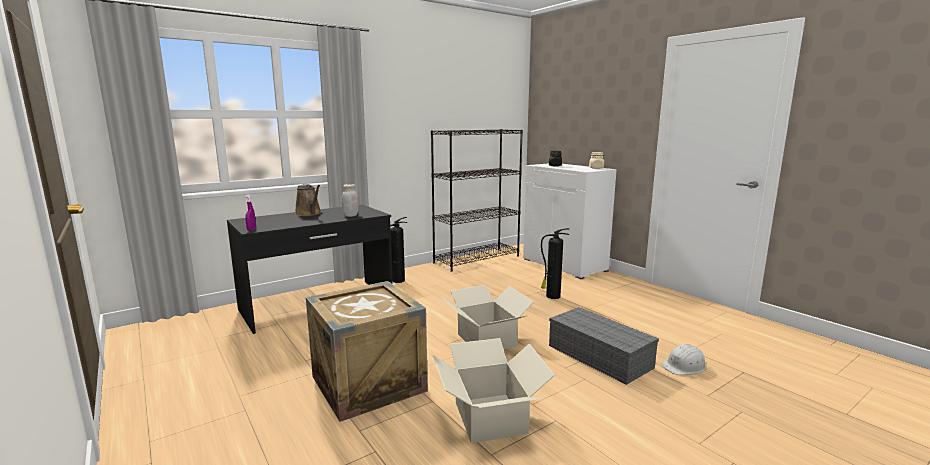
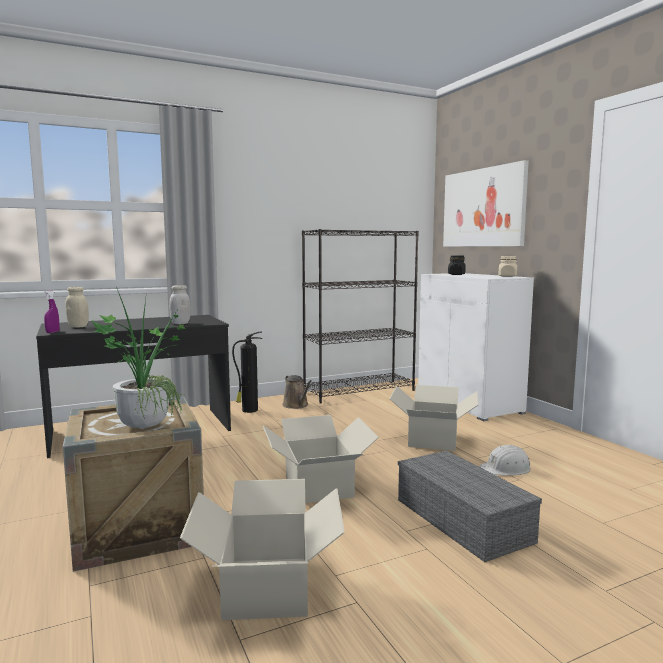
camera: 10 degrees right, 5 degrees down
brown watering can [295,184,321,216] -> brown watering can moved to [282,375,312,409]
fire extinguisher [541,228,569,299] -> cardboard box [389,385,479,451]
white hard hat [661,344,706,375] -> white hard hat moved to [479,445,531,476]
none -> beige jar [65,287,89,328]
none -> potted plant [91,287,186,428]
none -> picture [443,160,529,247]

